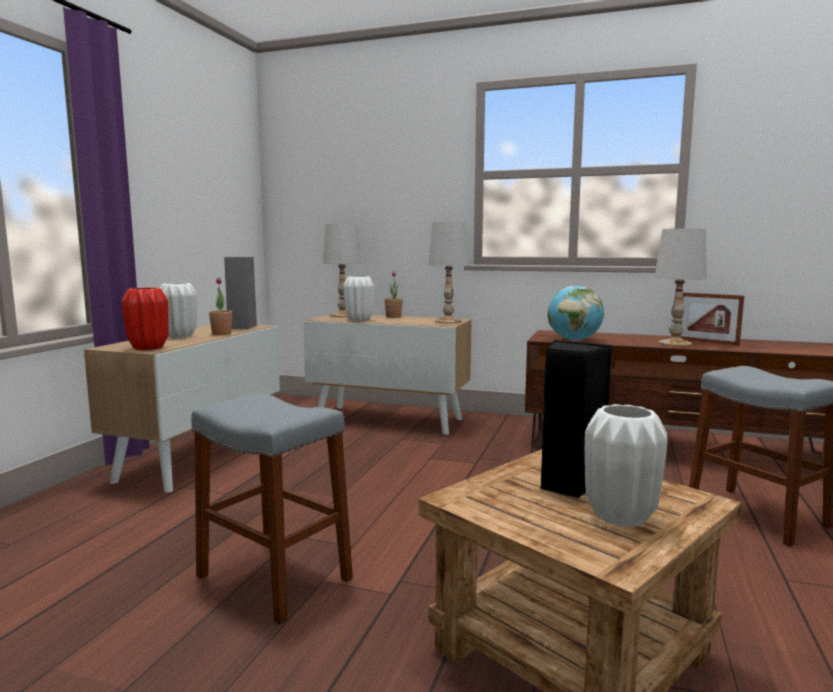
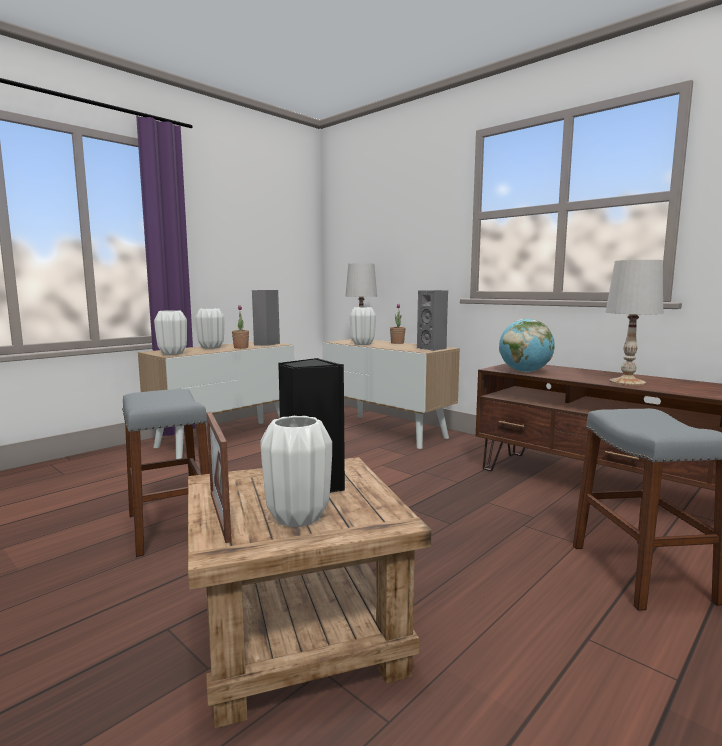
camera: 25 degrees right, 0 degrees up
red vase [122,287,169,350] -> white vase [154,310,187,355]
white table lamp [428,222,470,323] -> grey speaker [417,290,448,351]
picture frame [679,292,744,346] -> picture frame moved to [207,412,231,543]

